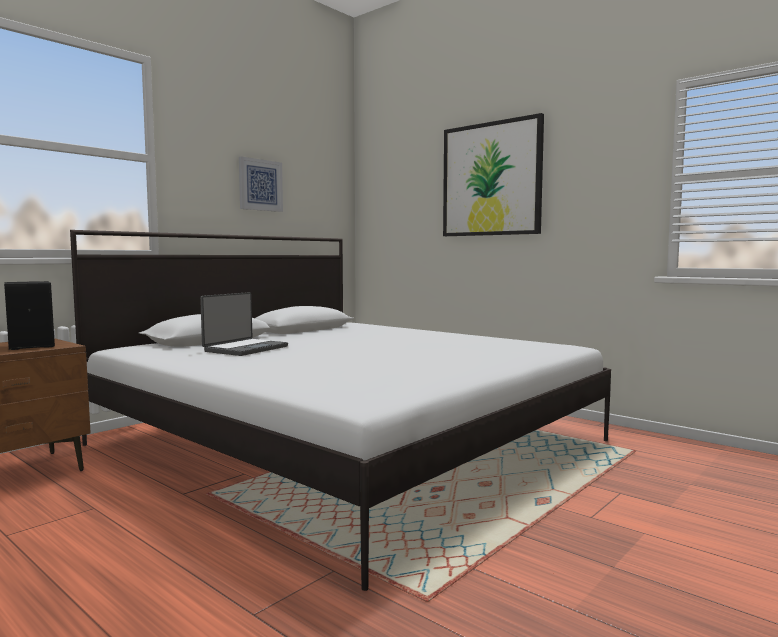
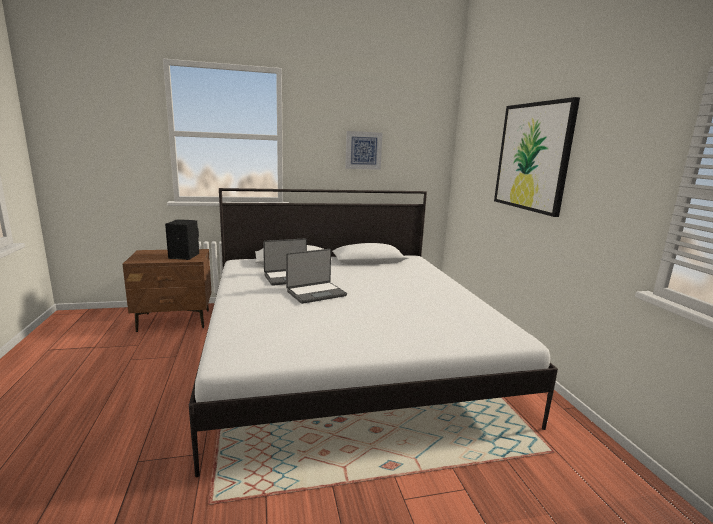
camera: 35 degrees right, 10 degrees up
none -> laptop [286,249,347,304]

